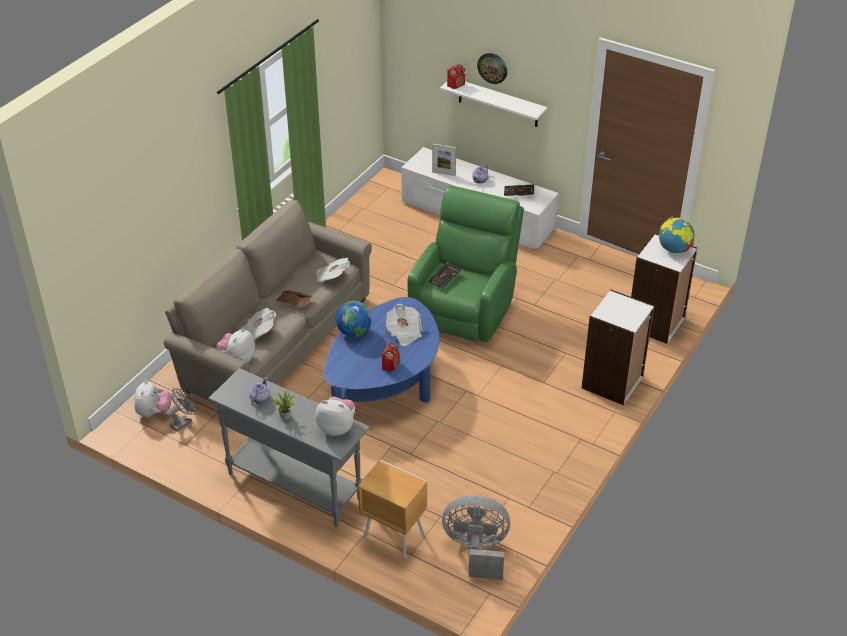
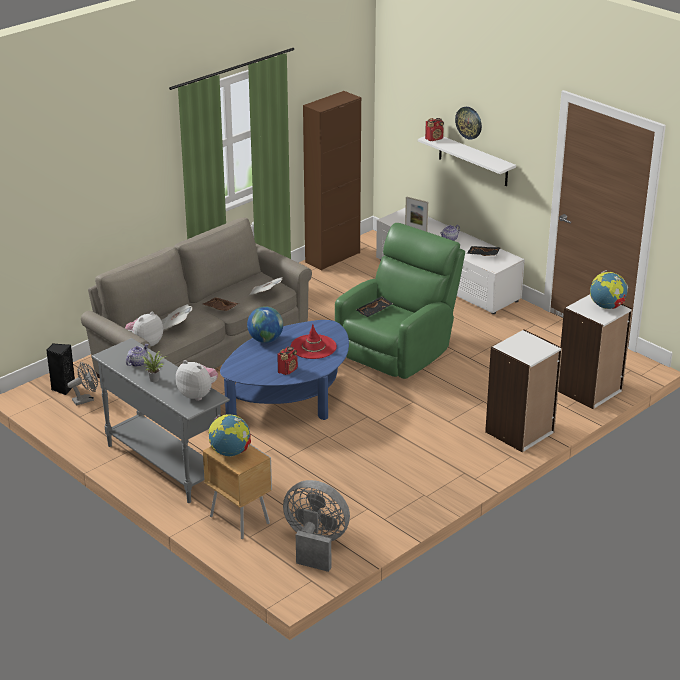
camera: 15 degrees right, 10 degrees down
plush toy [134,380,172,417] -> black speaker [46,344,75,395]
newspaper [386,304,422,346] -> red hat [290,324,337,359]
none -> globe [209,414,251,457]
none -> brown cabinet [303,91,361,271]

